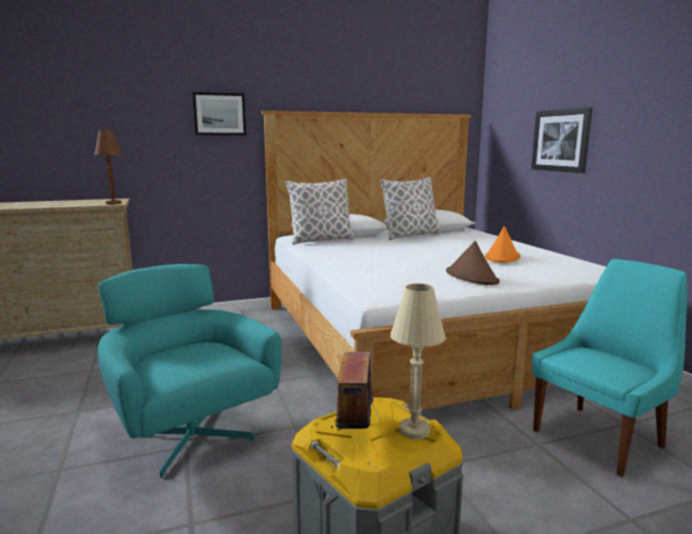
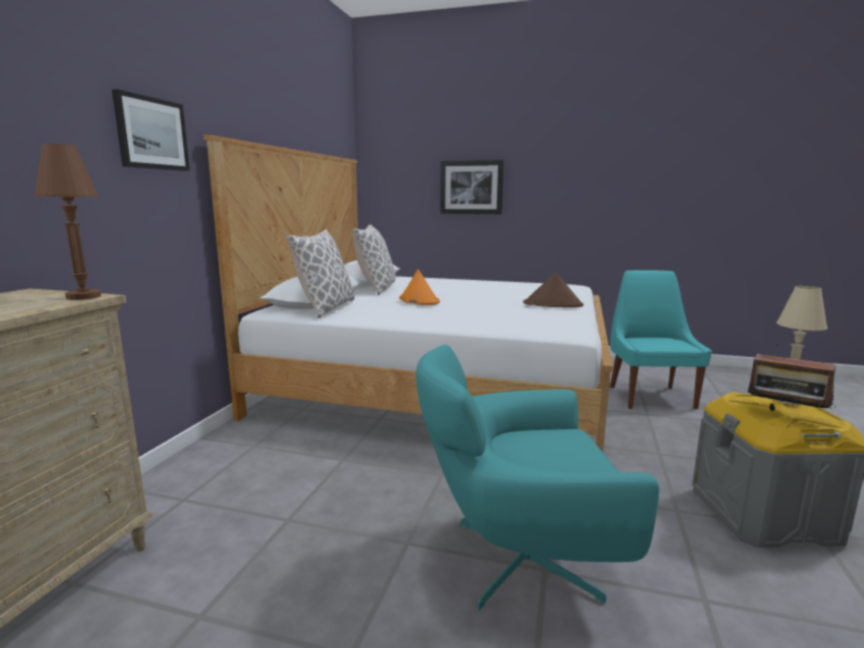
camera: 55 degrees left, 0 degrees up
orange hat [485,226,520,263] -> orange hat moved to [399,269,440,305]

